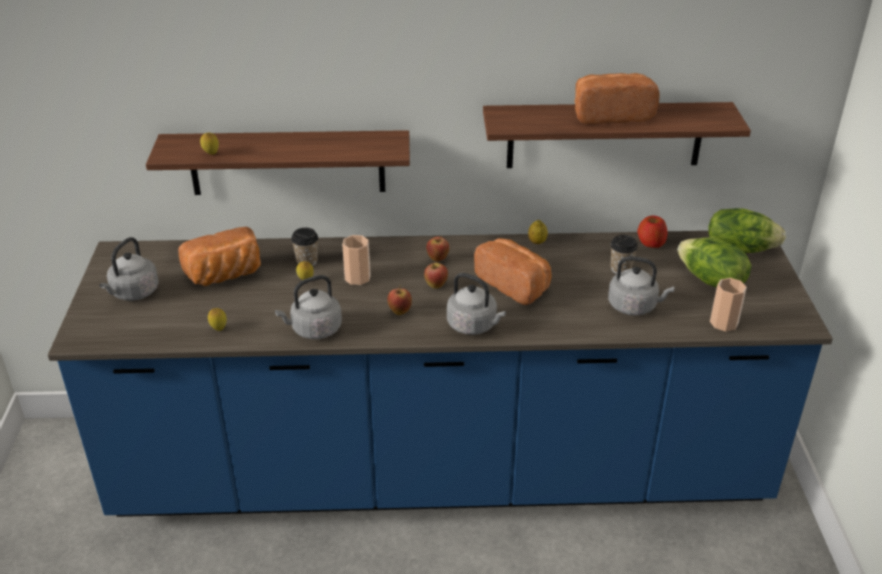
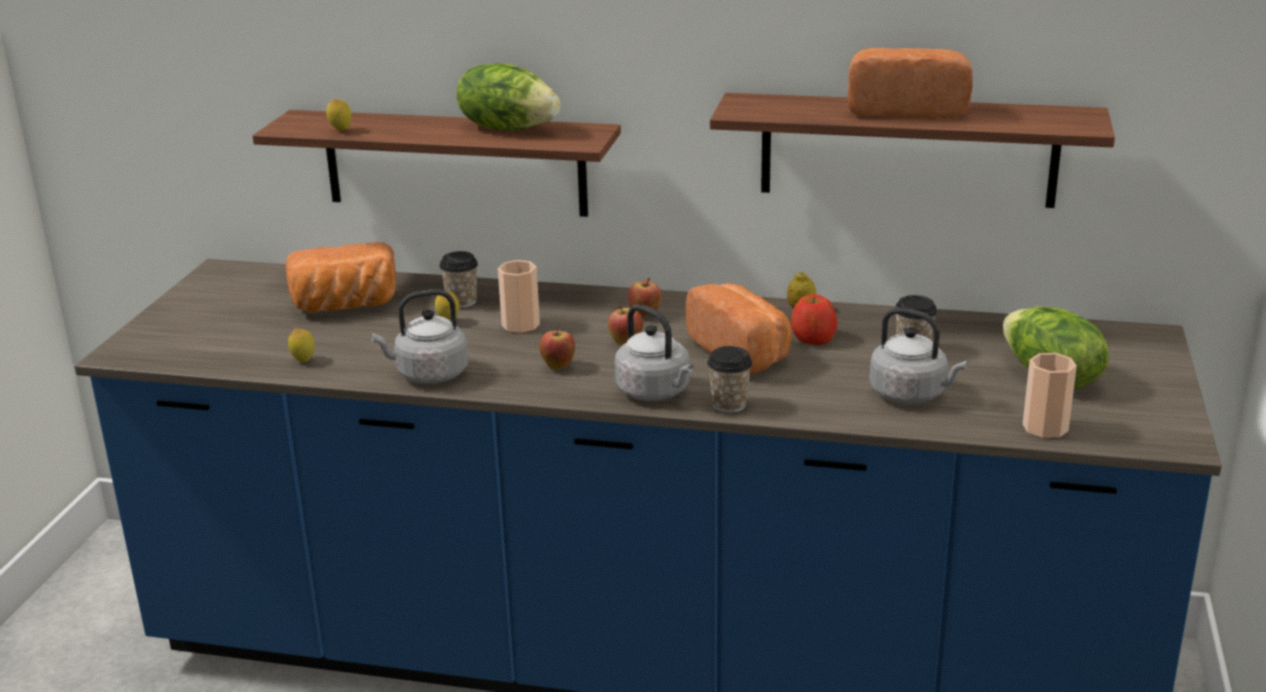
camera: 15 degrees right, 10 degrees down
grey kettle [99,237,159,301] -> none
apple [637,216,668,248] -> apple moved to [791,294,837,345]
lettuce [708,208,786,253] -> lettuce moved to [456,63,560,131]
none -> cup [707,346,752,413]

